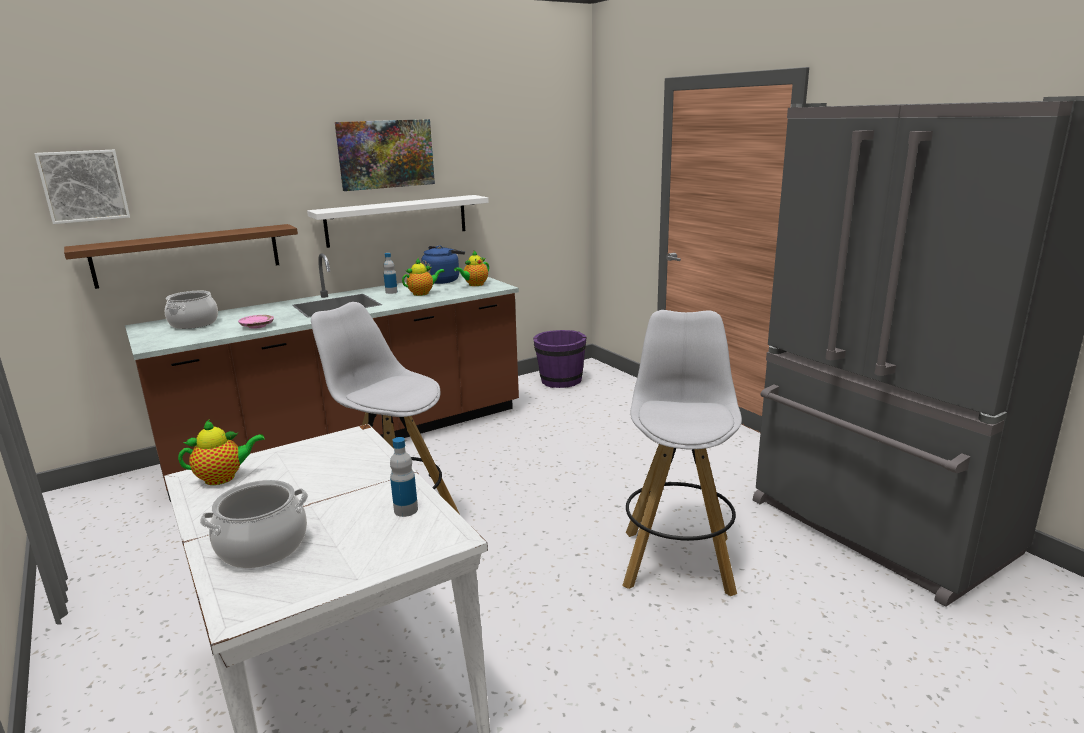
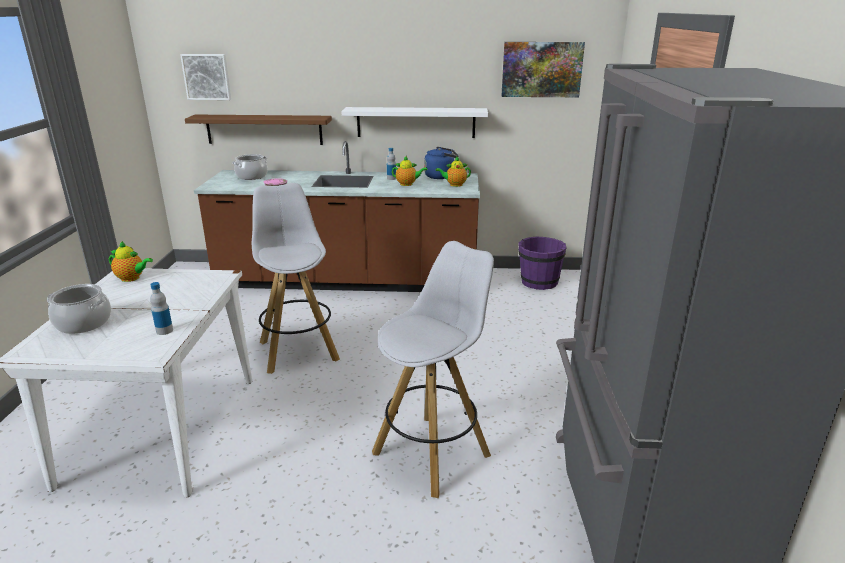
camera: 35 degrees right, 5 degrees up
picture [335,119,435,191] -> picture moved to [501,42,585,97]

